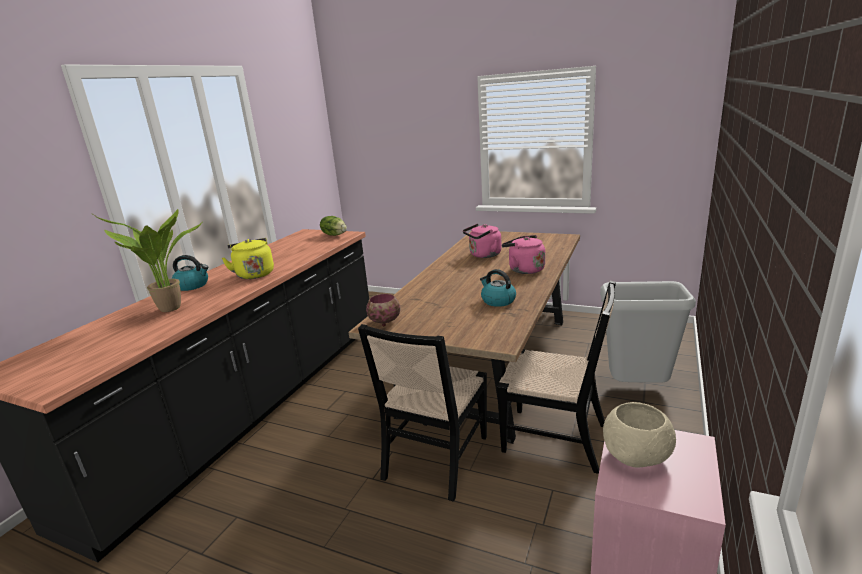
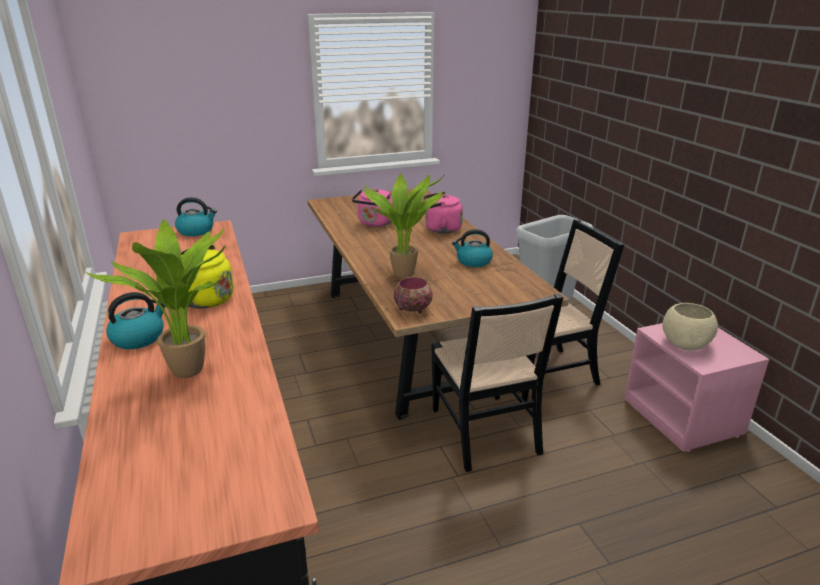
camera: 45 degrees left, 5 degrees up
lettuce [320,216,347,236] -> kettle [175,197,217,236]
none -> potted plant [363,173,444,278]

